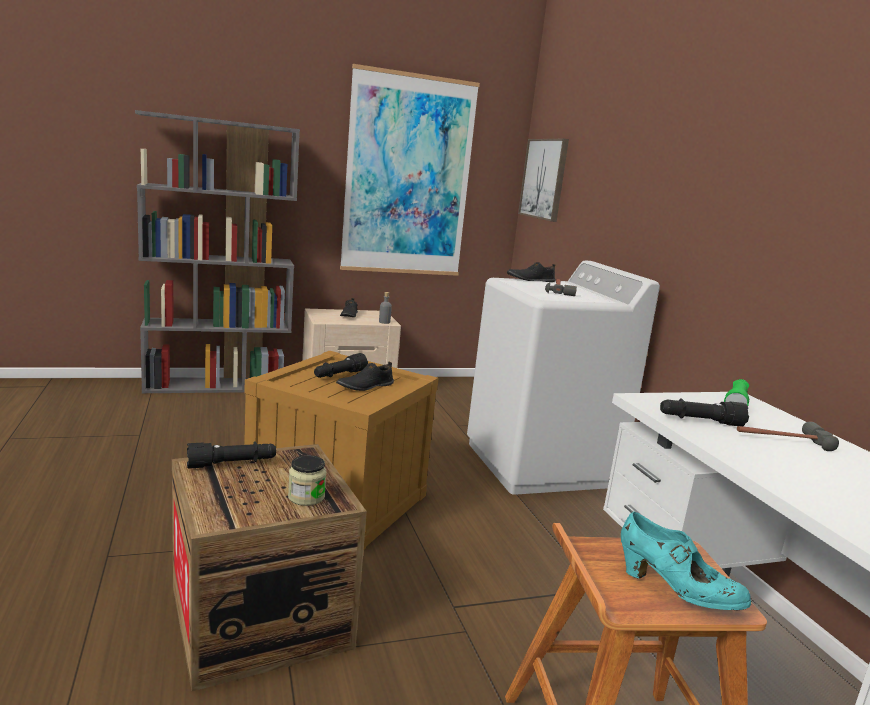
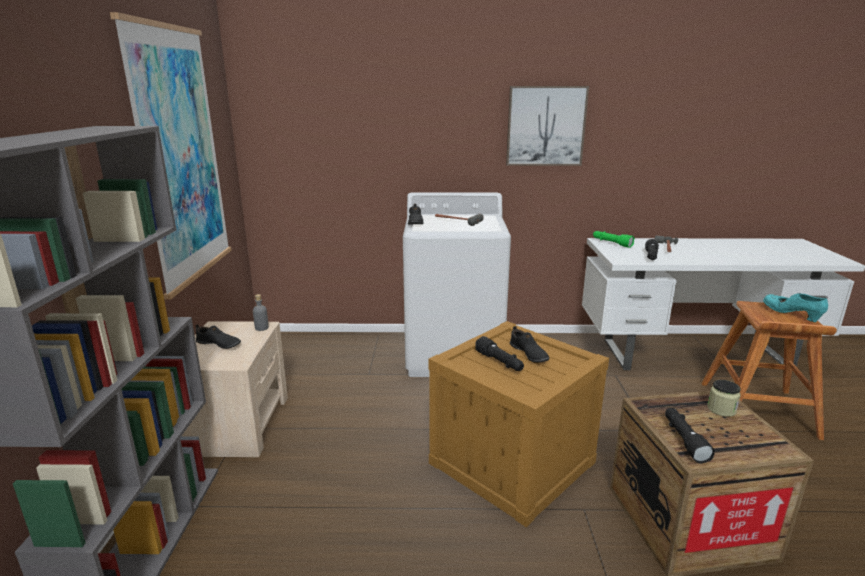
camera: 70 degrees left, 5 degrees up
picture [518,139,569,222] -> picture moved to [506,86,589,166]
turquoise shoe [621,512,751,610] -> turquoise shoe turned 90 degrees counterclockwise [763,293,828,322]

